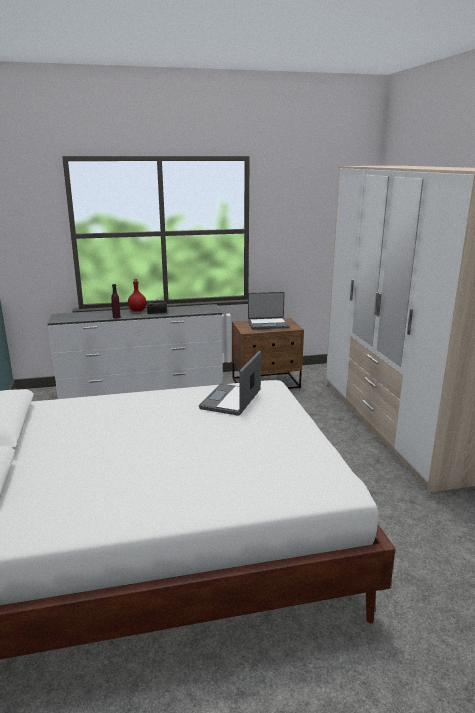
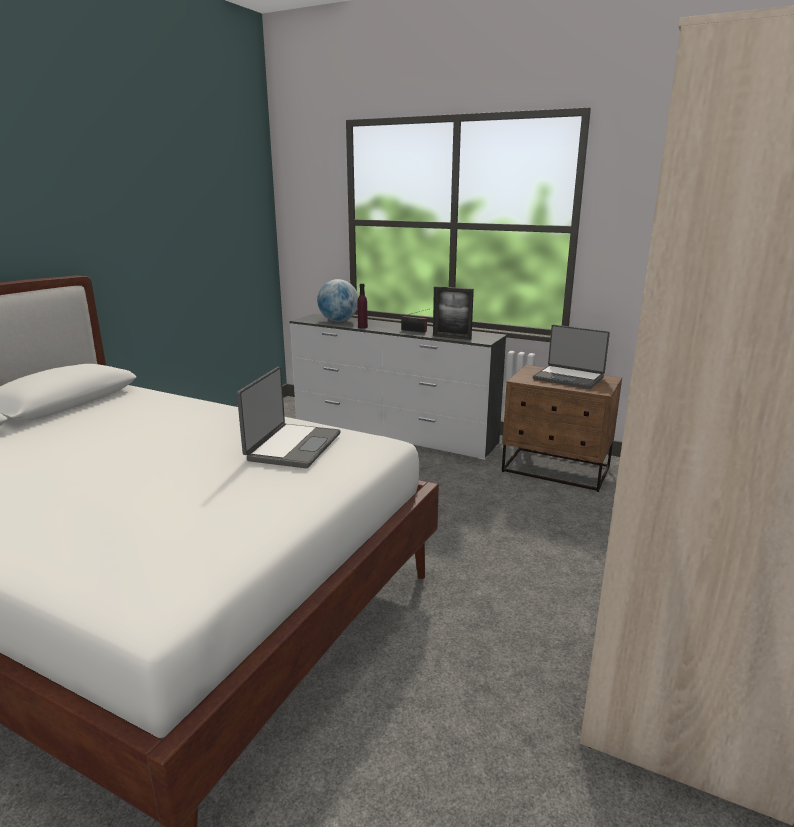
camera: 40 degrees right, 0 degrees up
red bottle [128,279,146,312] -> none
laptop [199,351,261,416] -> laptop turned 135 degrees clockwise [237,367,340,468]
none -> globe [317,279,359,322]
none -> picture frame [433,286,474,340]

